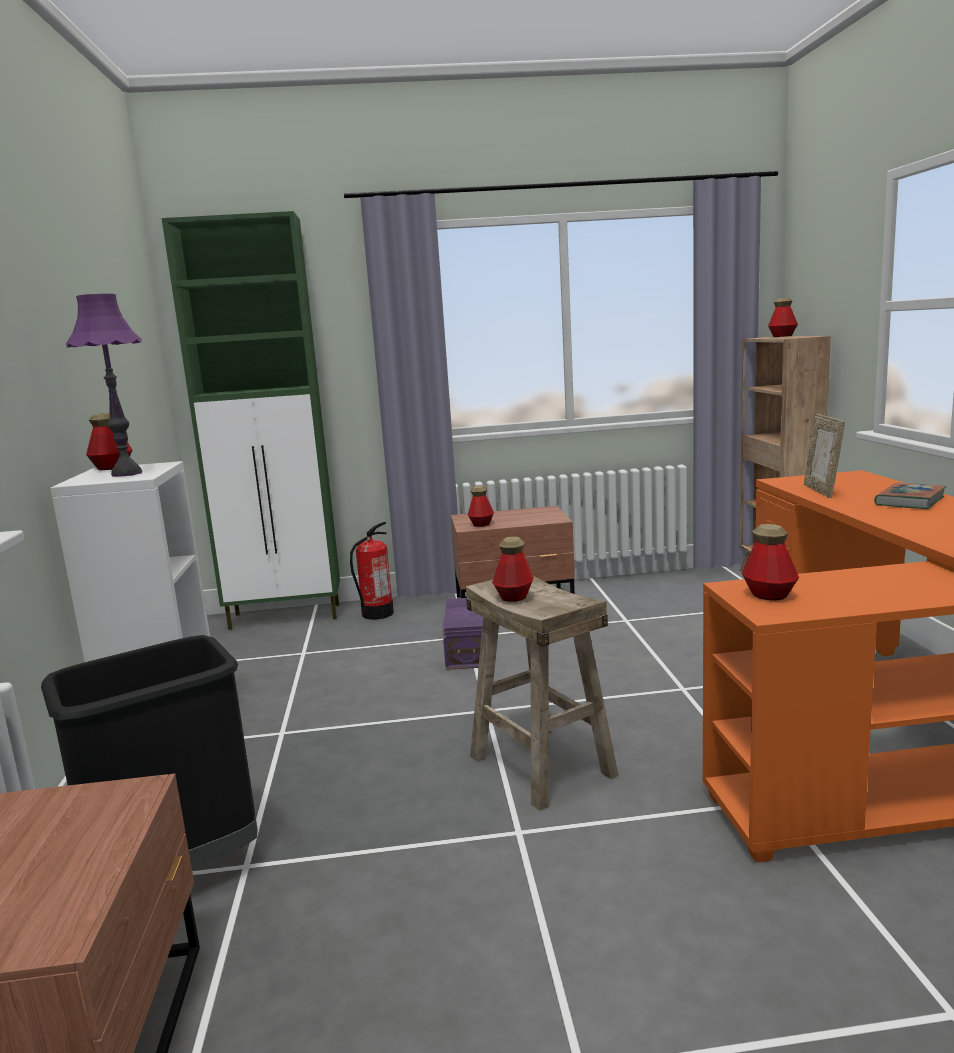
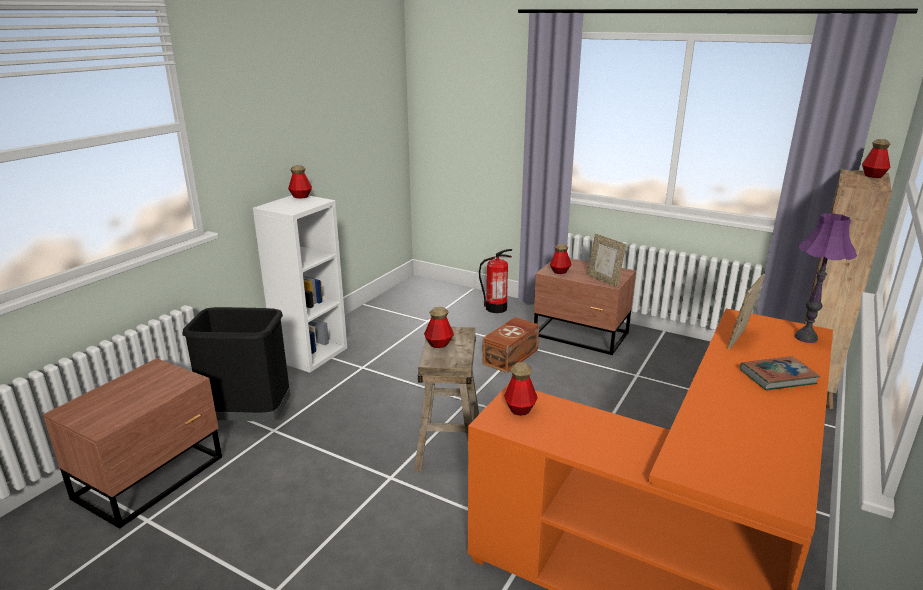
camera: 35 degrees right, 10 degrees up
purple table lamp [66,294,142,477] -> purple table lamp moved to [795,213,858,343]
green cabinet [161,211,340,630] -> none
purple storage box [442,598,483,670] -> brown storage box [482,317,539,373]
none -> picture frame [587,234,626,287]

